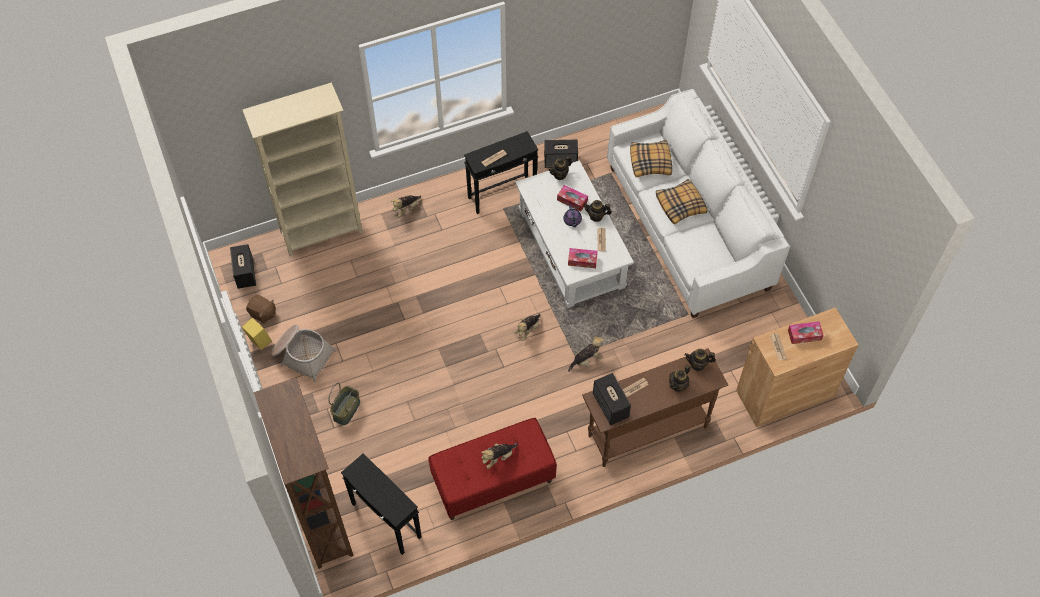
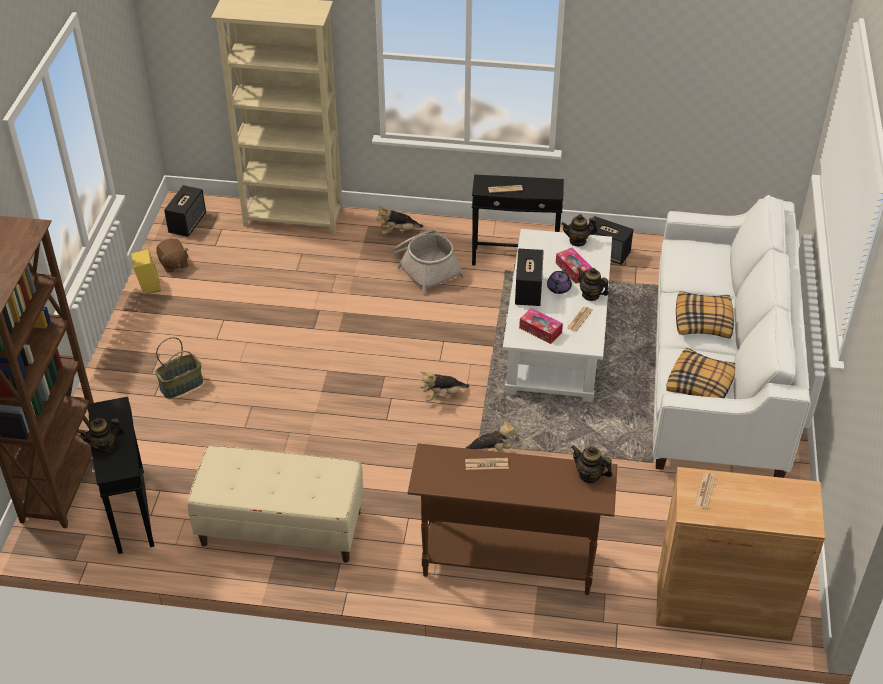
camera: 30 degrees right, 15 degrees down
basket [271,325,337,382] -> basket moved to [393,229,465,294]
red bench [428,418,557,520] -> beige bench [187,445,363,563]
plush toy [481,443,518,469] -> none
speaker [593,373,631,425] -> speaker moved to [515,249,544,306]
pillow [630,140,672,177] -> pillow moved to [666,348,735,398]
teapot [669,365,690,392] -> teapot moved to [77,418,125,454]
tissue box [788,321,824,344] -> none

